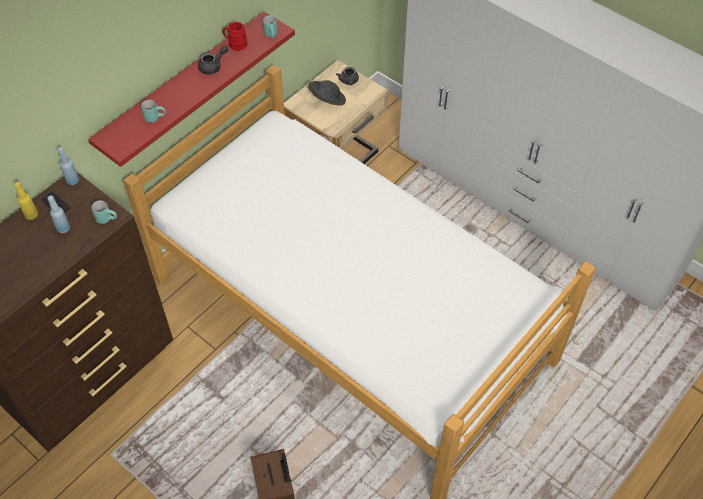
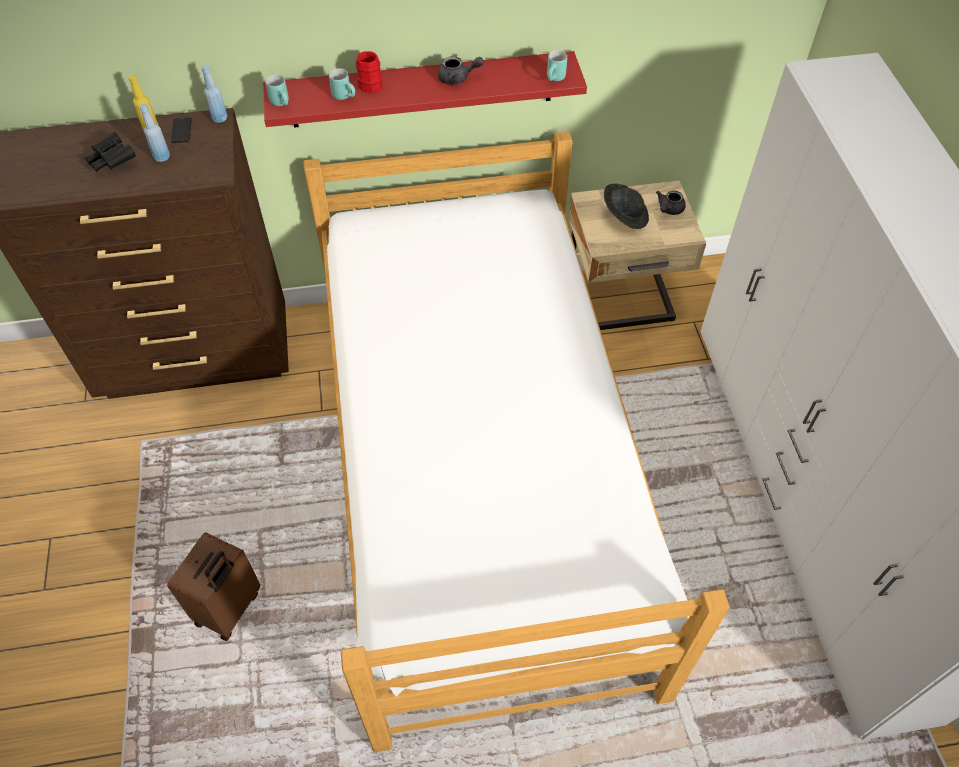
camera: 40 degrees right, 0 degrees up
turquoise mug [91,200,117,224] -> turquoise mug moved to [265,75,289,106]
red mug [223,22,248,51] -> red mug moved to [355,51,383,93]
none -> black binoculars [85,131,136,172]

